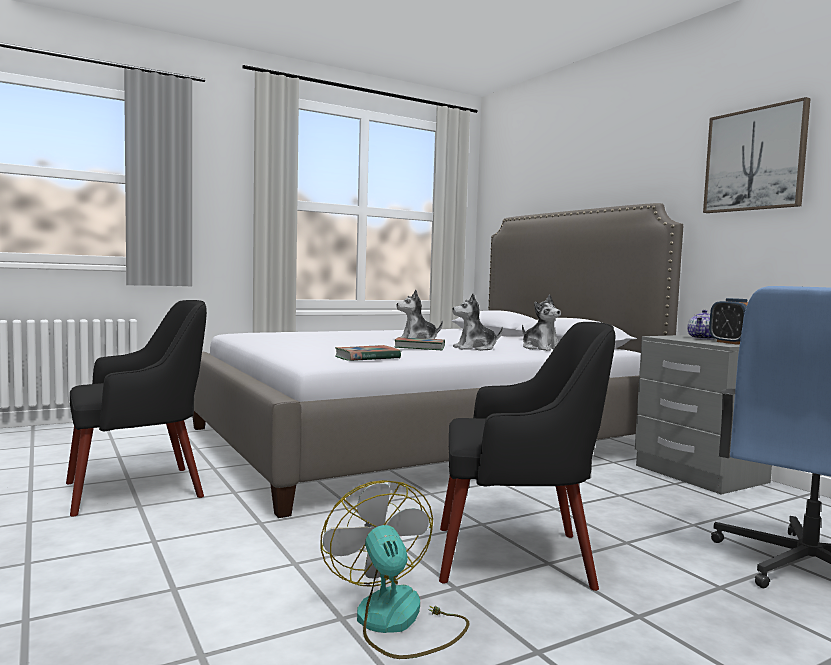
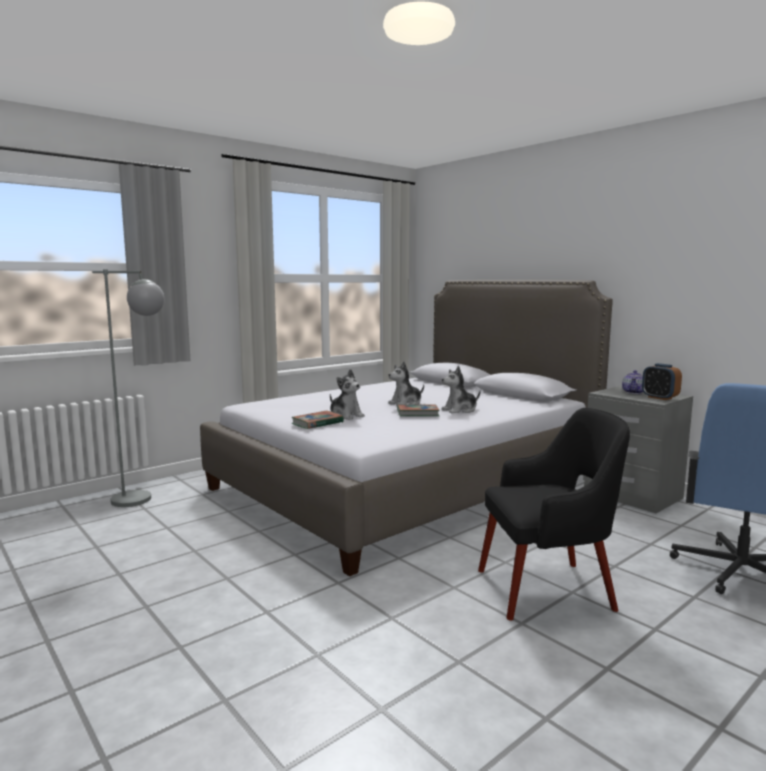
camera: 10 degrees left, 5 degrees up
black armchair [66,300,207,517] -> none
fan [320,480,469,659] -> none
book [335,345,401,361] -> book moved to [292,410,344,429]
plush toy [522,295,561,351] -> plush toy moved to [330,369,365,420]
picture [703,97,811,213] -> none
none -> grey floor lamp [92,269,164,507]

